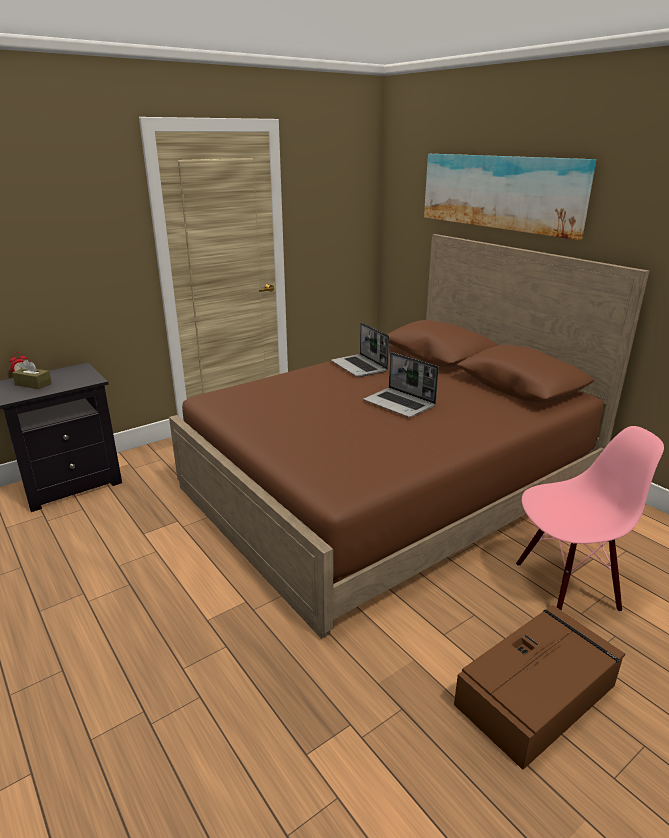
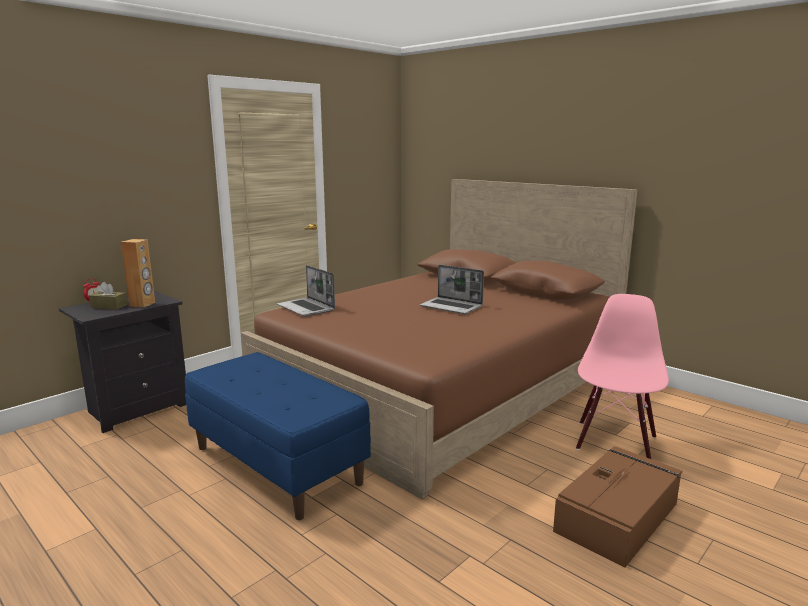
camera: 10 degrees left, 10 degrees down
laptop [331,322,389,377] -> laptop moved to [277,265,335,316]
picture [424,154,596,240] -> none
pink chair [516,426,664,612] -> pink chair turned 45 degrees counterclockwise [576,294,669,459]
none -> brown speaker [121,239,155,307]
none -> blue bench [185,352,371,520]

